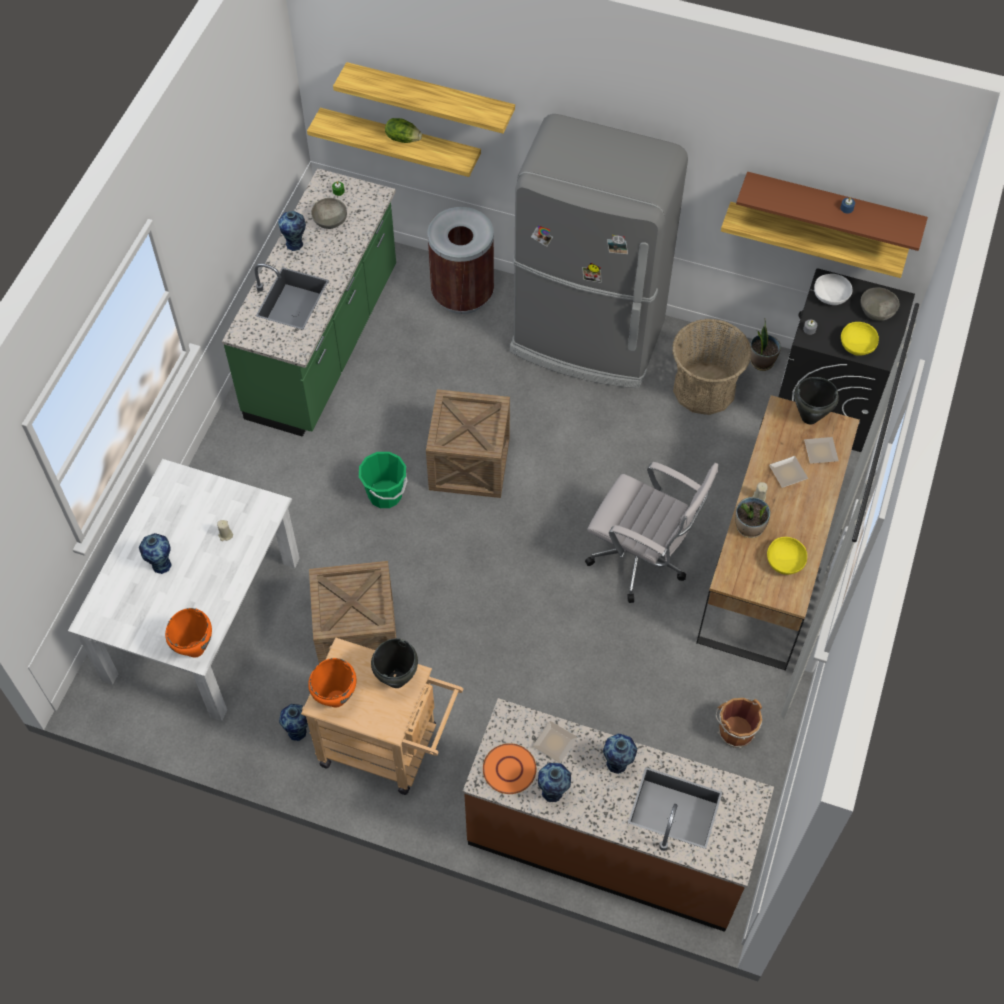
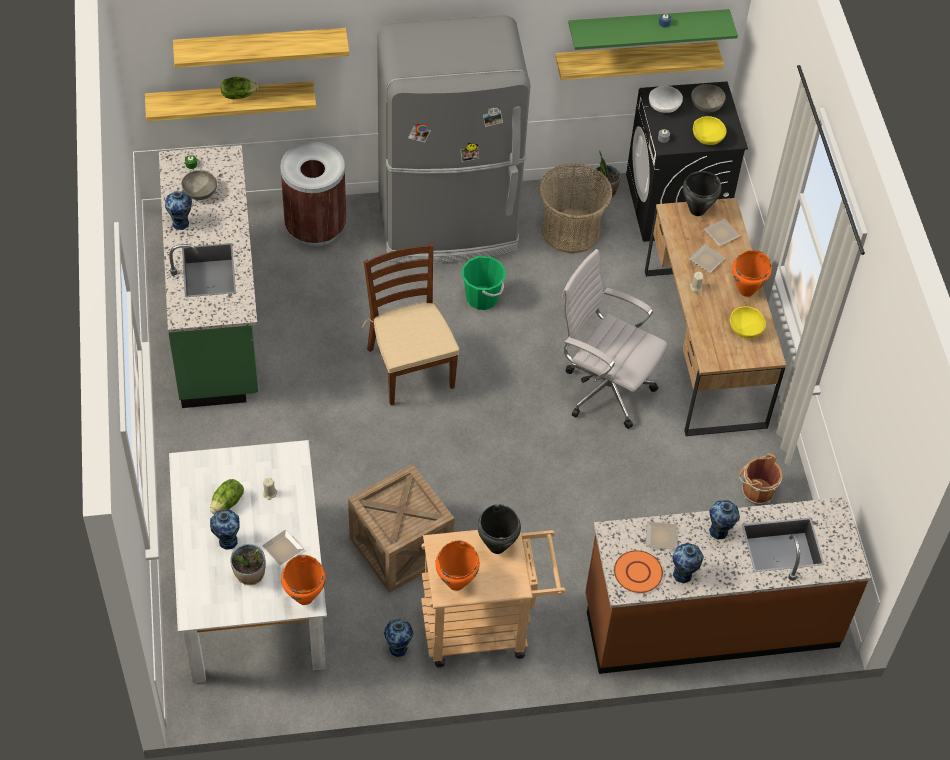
camera: 30 degrees left, 5 degrees down
green bucket [359,452,407,508] -> green bucket moved to [462,256,506,310]
crate [426,389,510,498] -> brown chair [362,244,459,405]
white office chair [585,462,718,603] -> white office chair turned 150 degrees counterclockwise [562,249,667,429]
potted plant [735,497,770,538] -> potted plant moved to [230,544,266,585]
brown shelf [736,172,928,251] -> green shelf [568,9,738,50]
none -> lettuce [210,479,244,514]
none -> plate [262,529,304,565]
none -> orange cooking pot [732,250,772,297]

